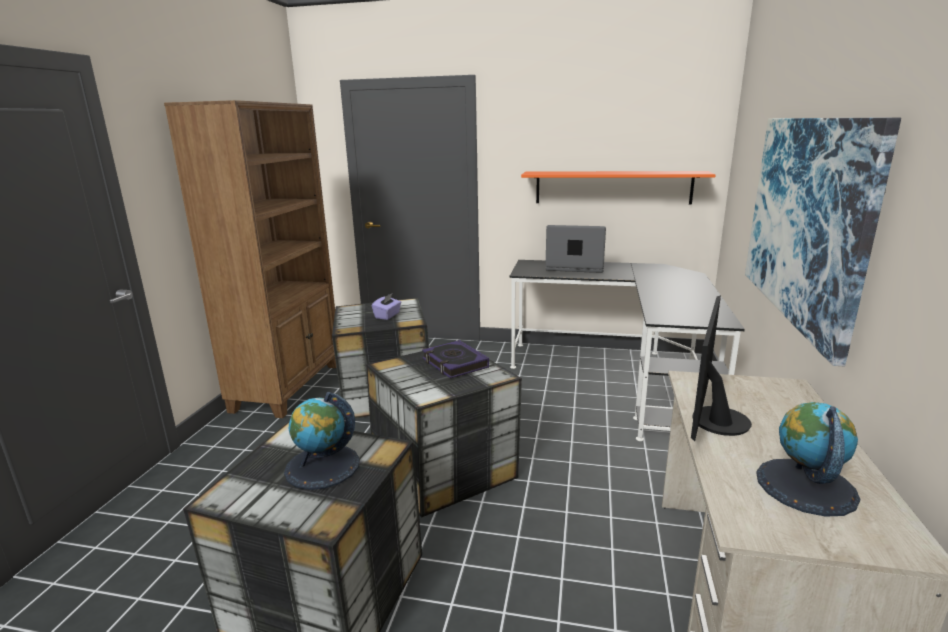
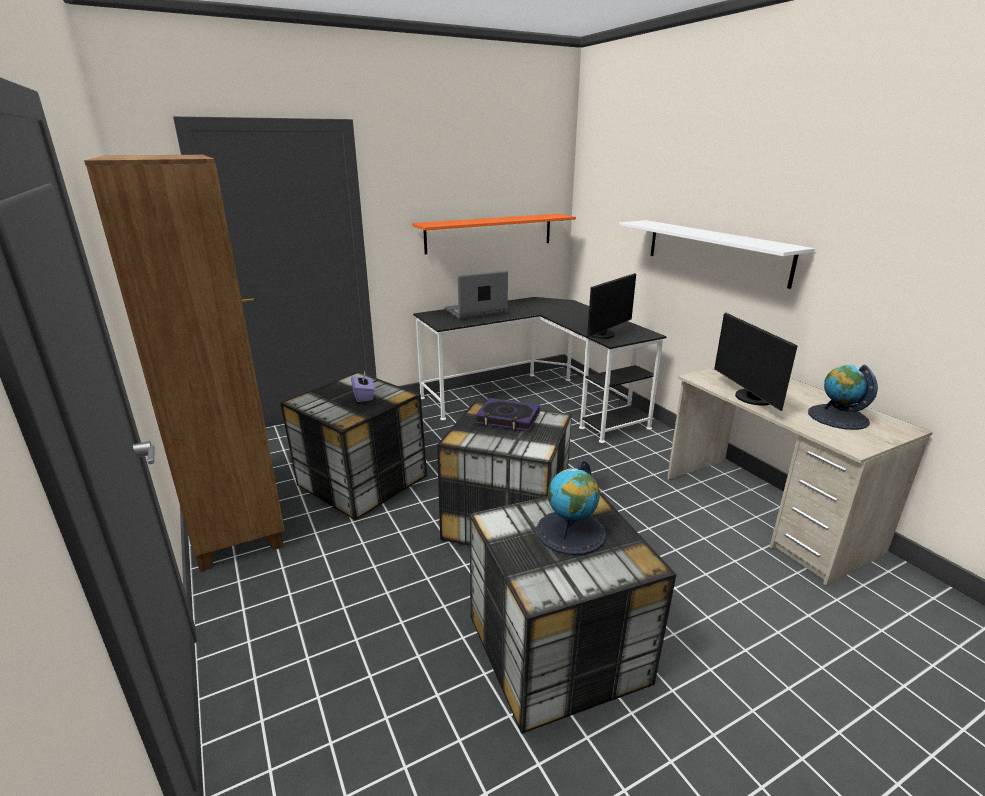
camera: 40 degrees left, 5 degrees up
picture [745,117,901,367] -> white shelf [619,220,815,289]
none -> monitor [587,273,636,339]

